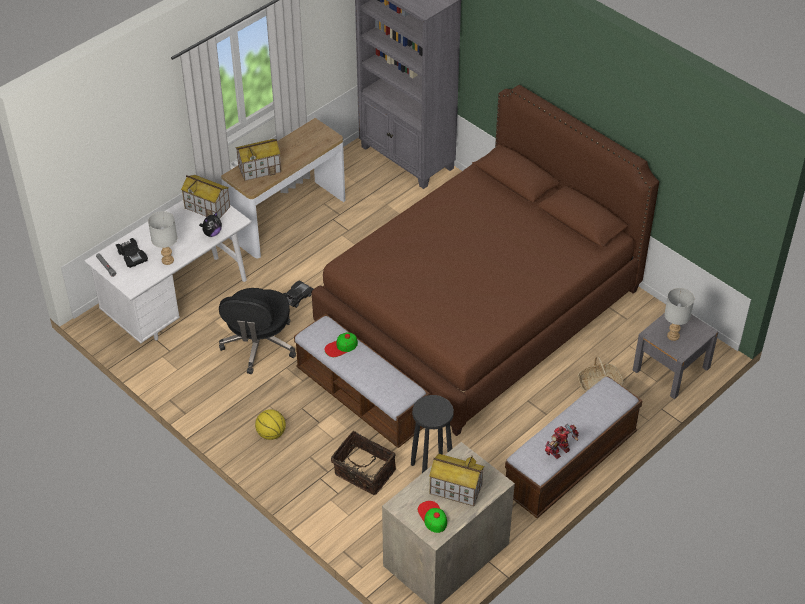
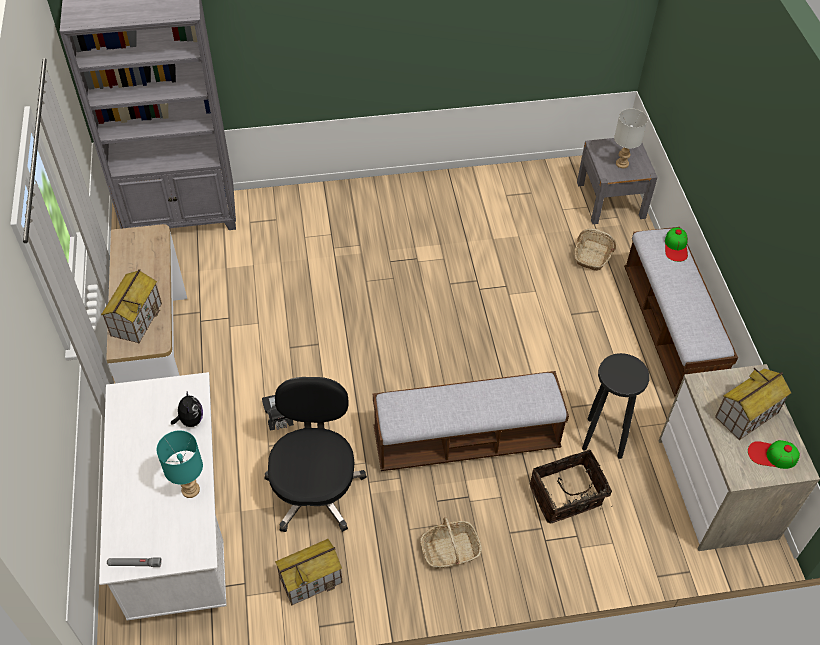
camera: 55 degrees left, 5 degrees up
black toy car [116,238,148,268] -> none
grey table lamp [148,211,177,265] -> turquoise table lamp [157,430,203,498]
toy house [181,175,230,219] -> toy house moved to [275,539,343,606]
black office chair [219,288,296,374] -> black office chair turned 135 degrees counterclockwise [264,377,367,532]
basketball [255,409,286,440] -> basket [420,517,482,569]
brown bed [312,85,659,436] -> none
cap [325,332,358,357] -> cap moved to [665,227,688,262]
toy robot [545,424,579,459] -> none

